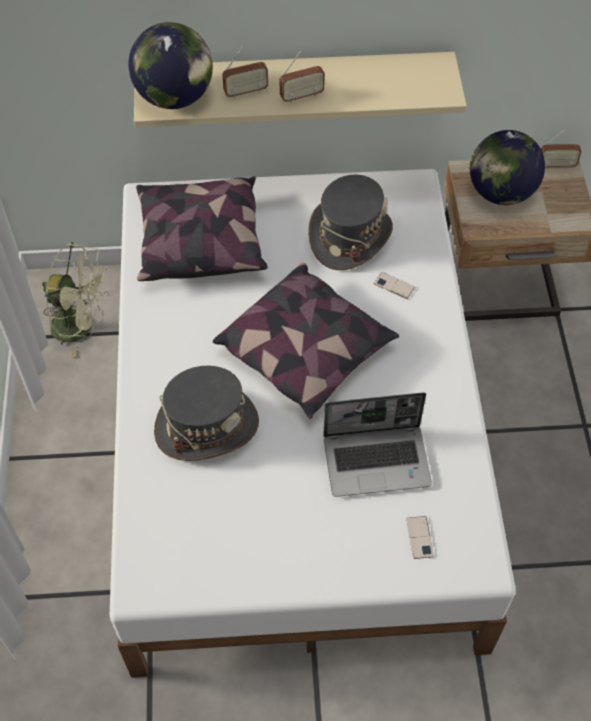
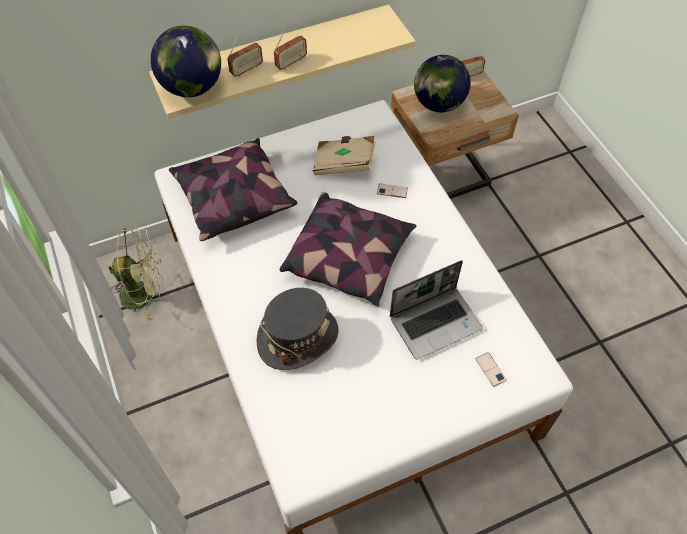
camera: 20 degrees left, 0 degrees up
grey hat [308,174,393,270] -> beige book [313,136,376,175]

